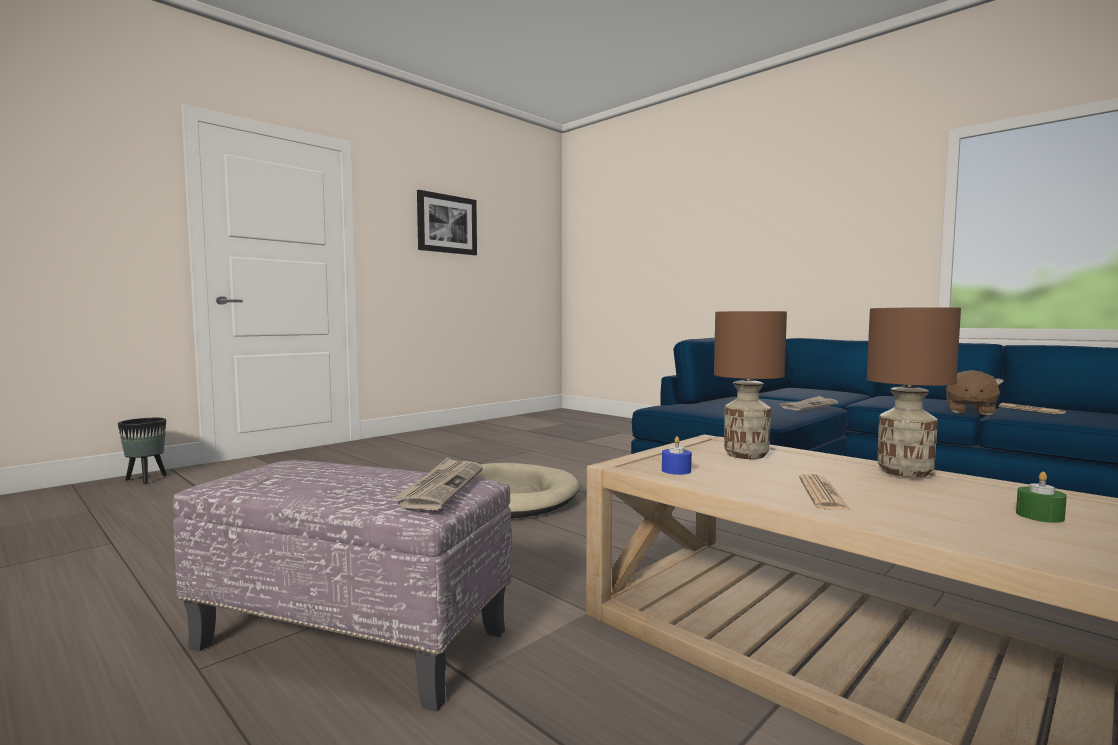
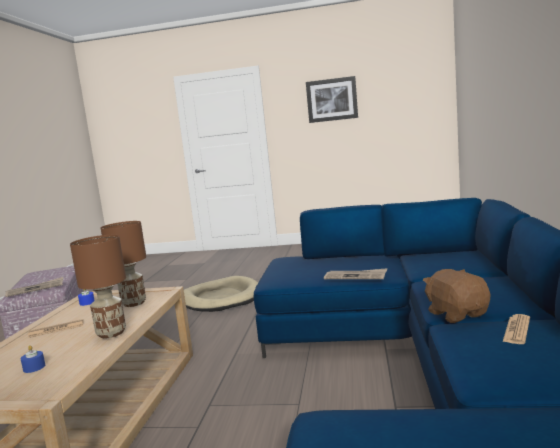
camera: 55 degrees right, 5 degrees up
black planter [118,418,167,484] -> none
brown plush toy [946,370,1004,415] -> brown plush toy turned 75 degrees clockwise [423,269,490,323]
green candle [1016,472,1067,523] -> blue candle [21,345,45,373]

